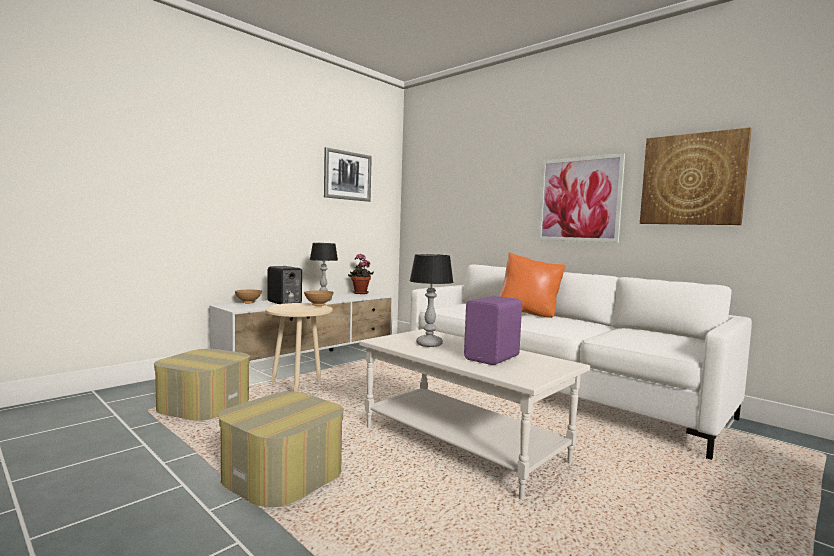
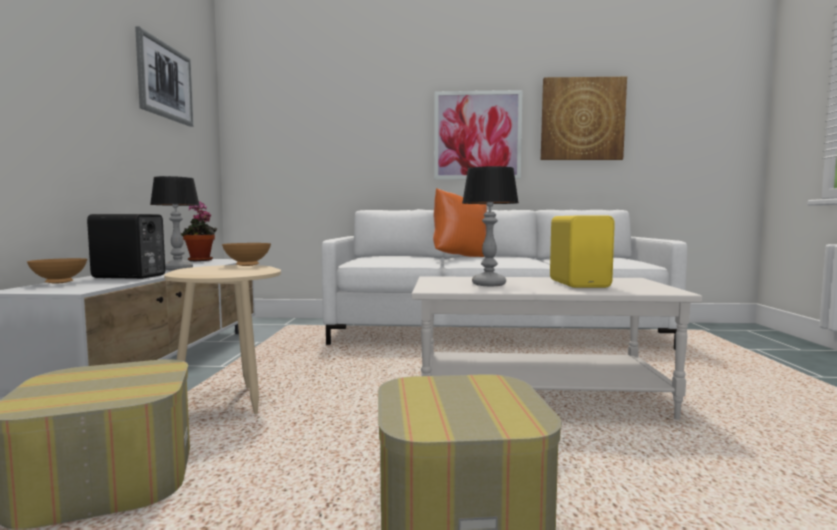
camera: 40 degrees left, 0 degrees up
purple speaker [464,296,522,365] -> yellow speaker [550,216,615,288]

